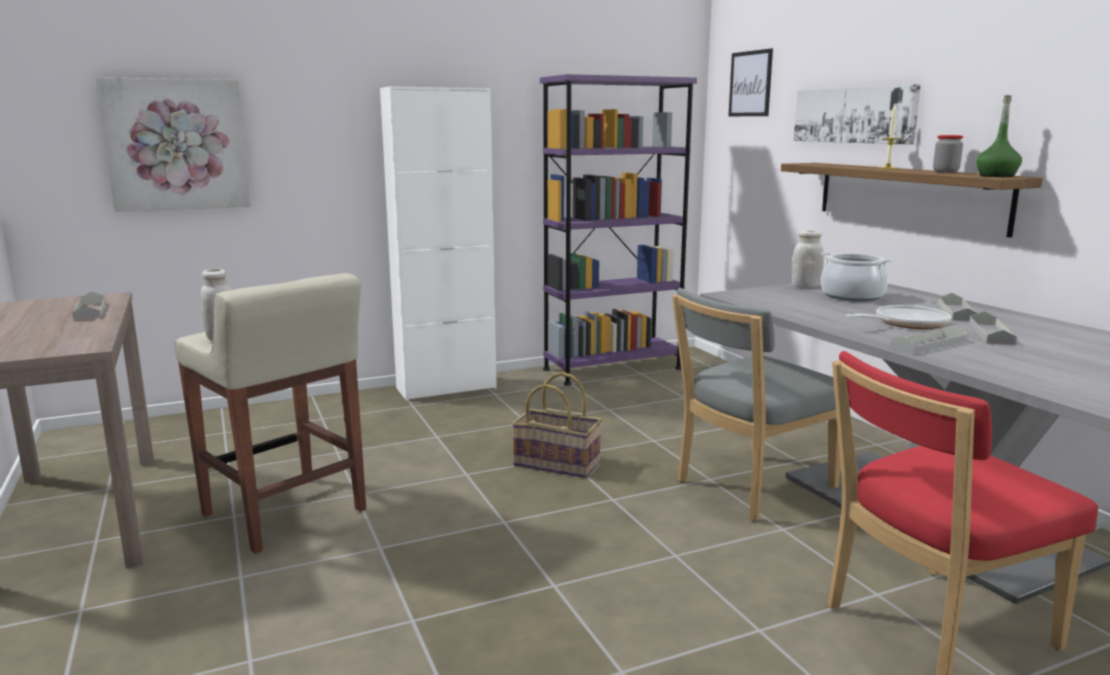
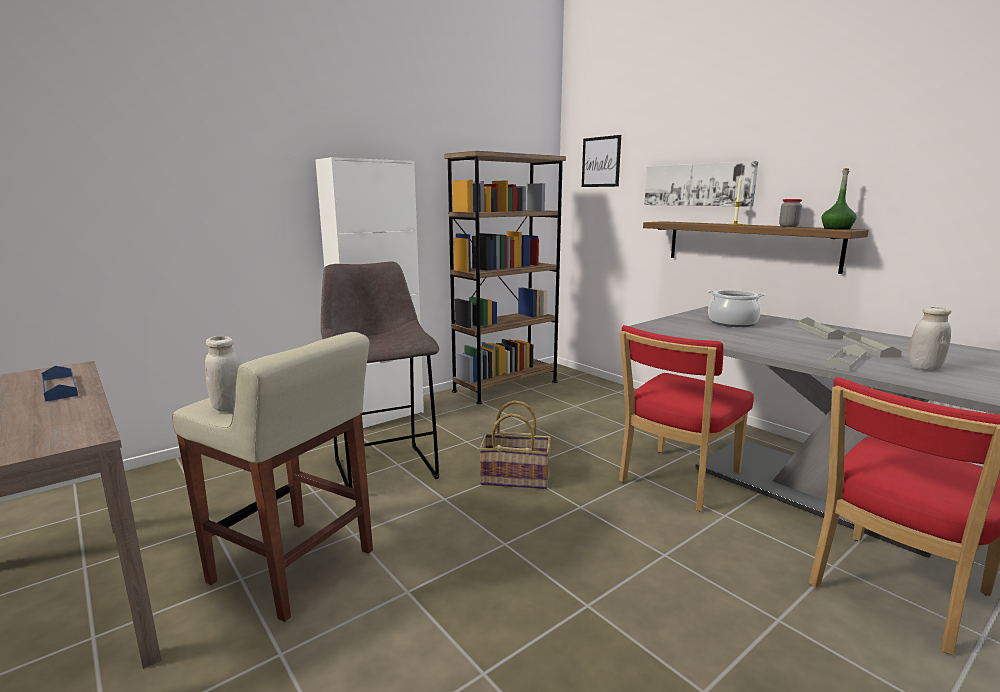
camera: 15 degrees left, 0 degrees up
grey tray [72,292,106,320] -> blue tray [41,366,78,402]
picture [96,77,251,212] -> none
purple bookcase [540,74,697,386] -> brown bookcase [444,151,566,404]
grey chair [672,288,841,521] -> red chair [619,325,754,511]
white jar [792,231,824,288] -> white jar moved to [909,307,951,371]
frying pan [846,305,951,329] -> none
none -> grey stool [321,261,439,488]

